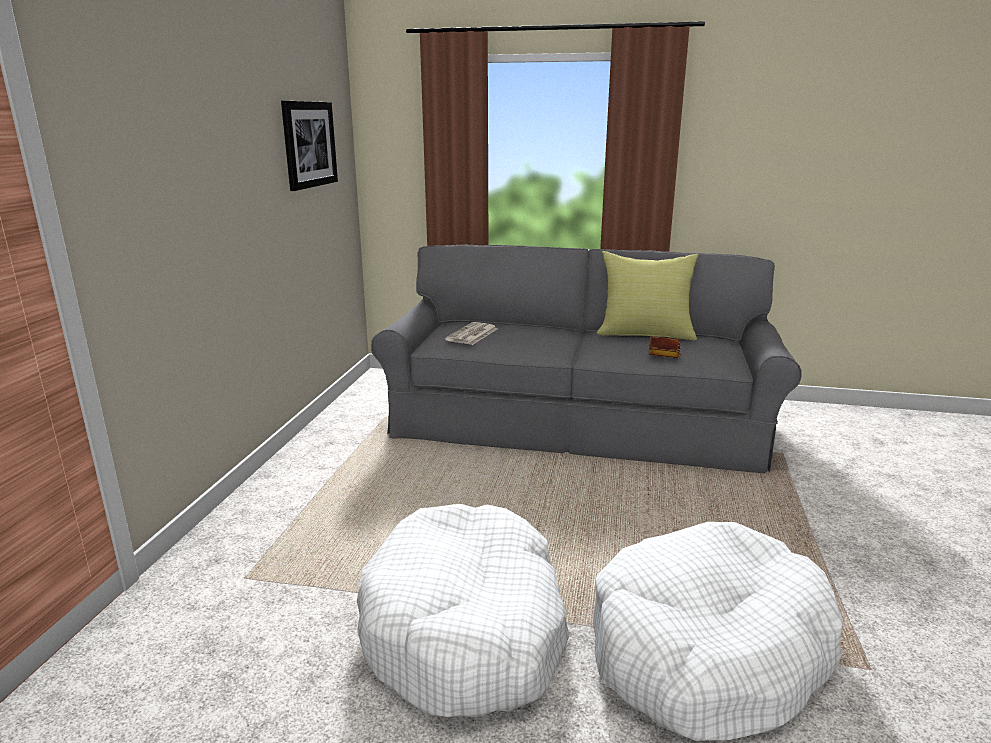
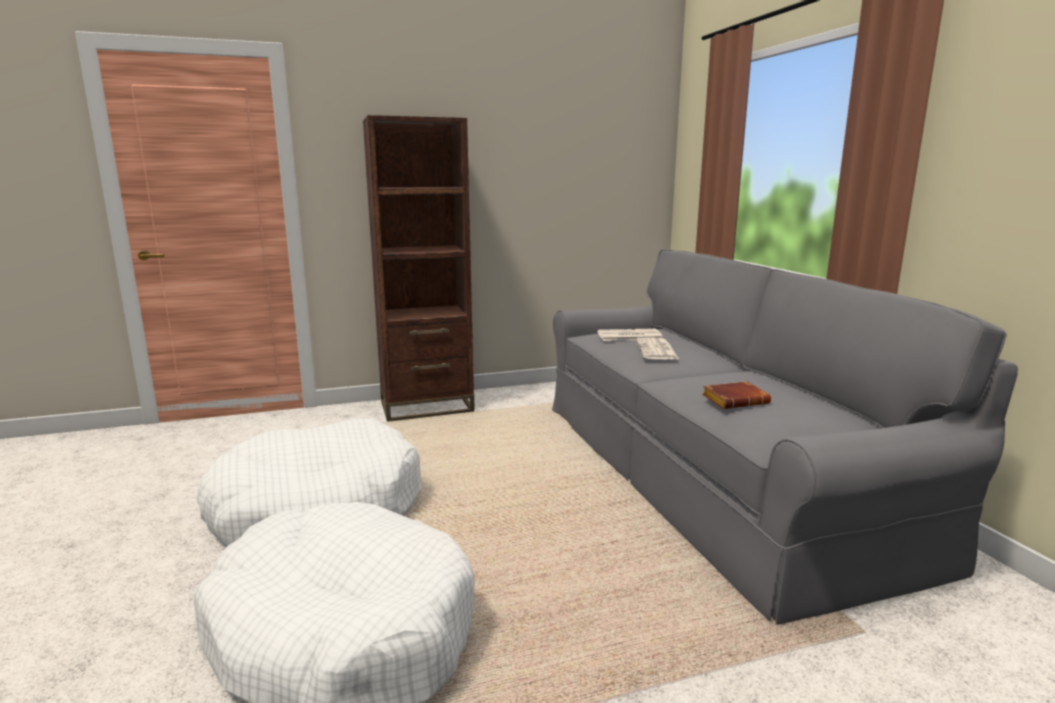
camera: 60 degrees right, 5 degrees down
picture [281,100,338,191] -> none
yellow pillow [597,251,698,340] -> none
none -> brown bookcase [363,115,475,422]
none -> newspaper [636,337,679,360]

